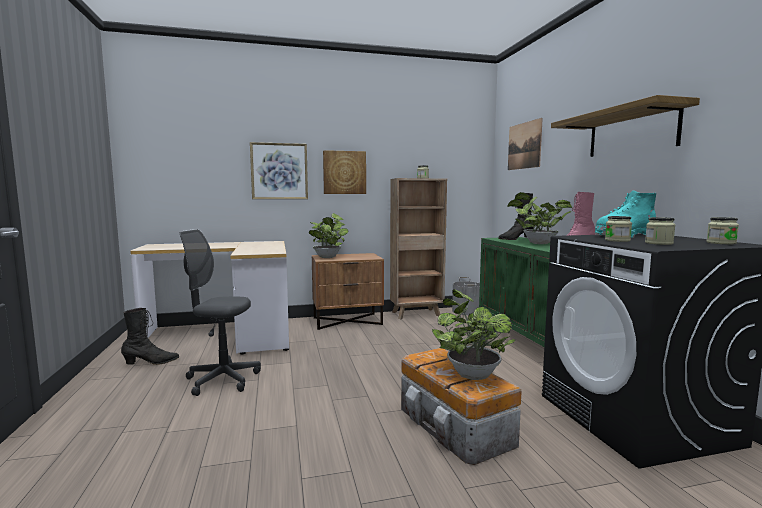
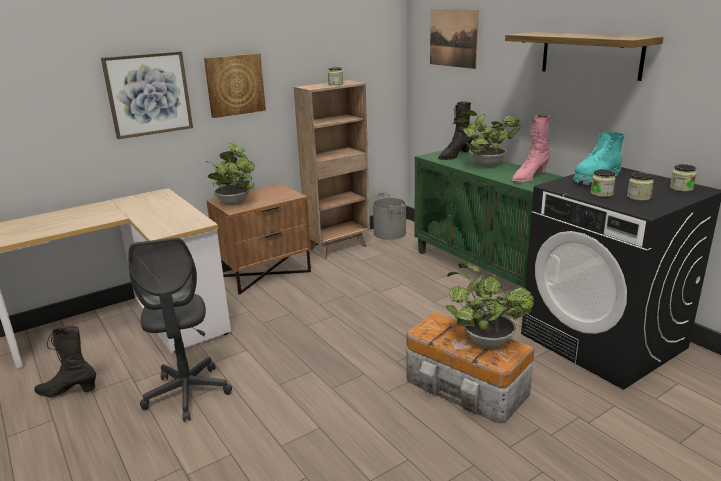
camera: 20 degrees left, 15 degrees up
black boot [121,308,179,365] -> black boot turned 135 degrees counterclockwise [34,326,96,397]
grey office chair [180,229,261,396] -> grey office chair turned 90 degrees counterclockwise [128,238,232,422]

